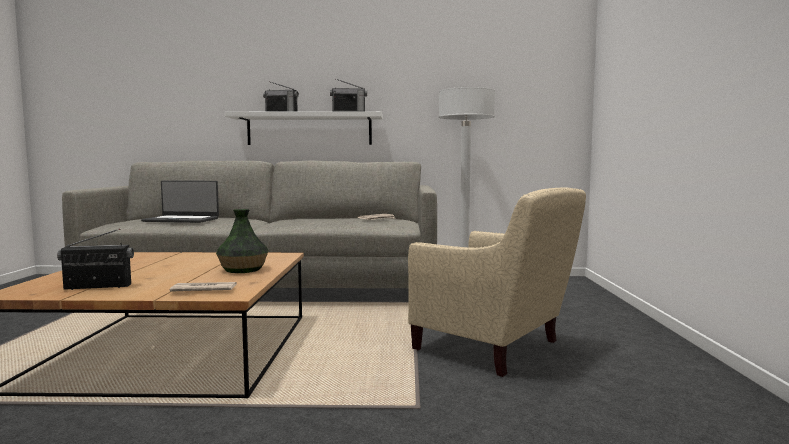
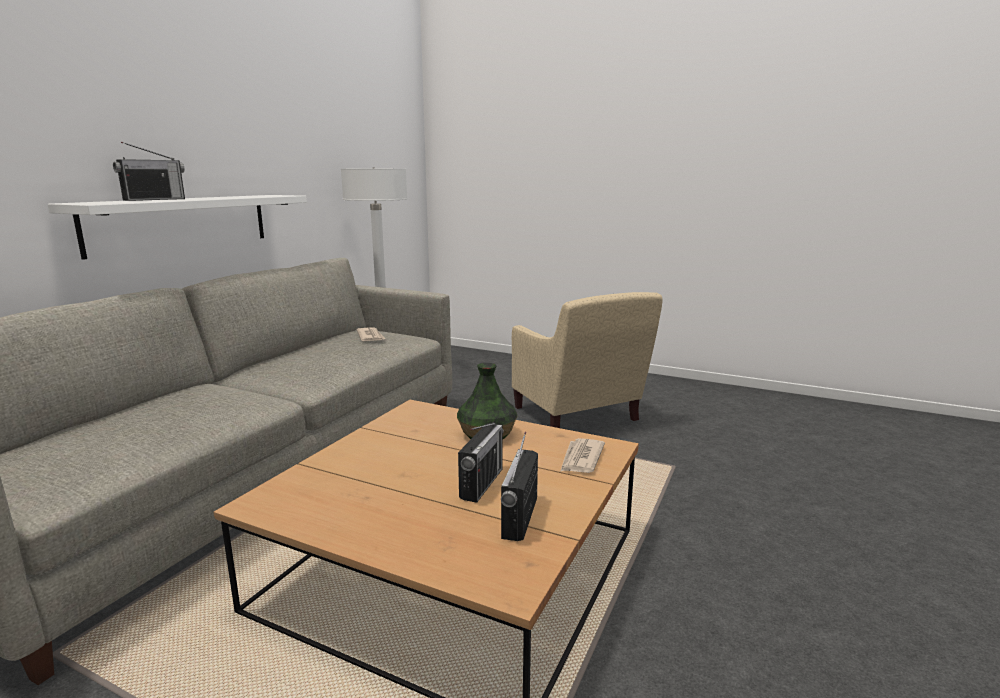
camera: 65 degrees left, 10 degrees up
laptop [141,180,219,223] -> none
radio [330,79,367,111] -> radio moved to [458,423,504,503]
beige armchair [408,187,586,377] -> beige armchair turned 90 degrees clockwise [512,292,663,428]

